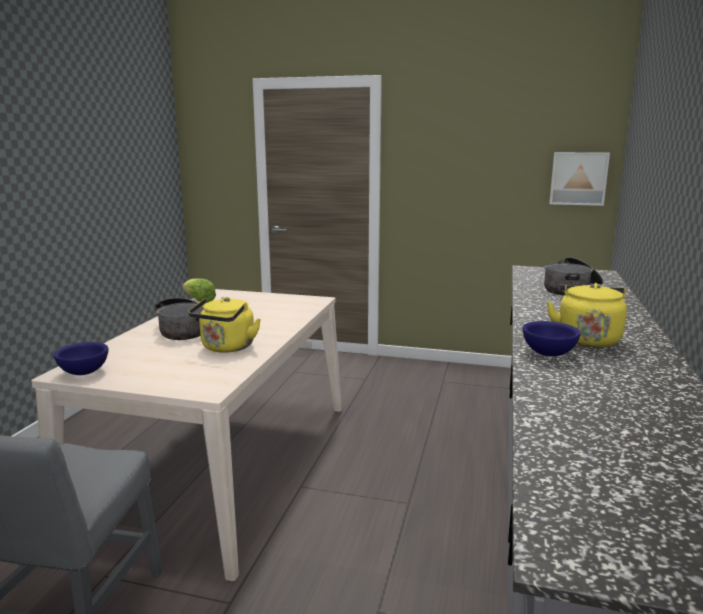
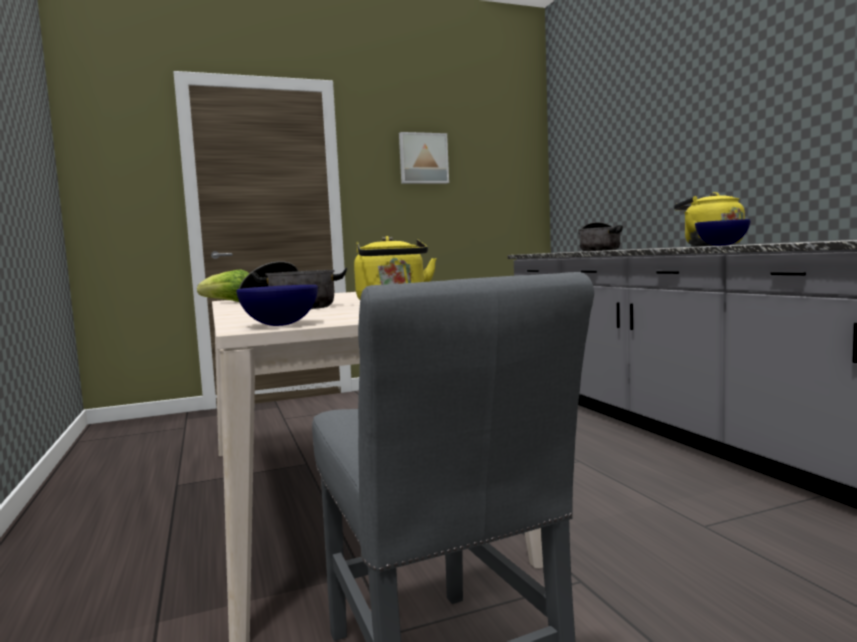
camera: 35 degrees left, 10 degrees down
picture [549,152,610,206] -> picture moved to [399,132,449,184]

